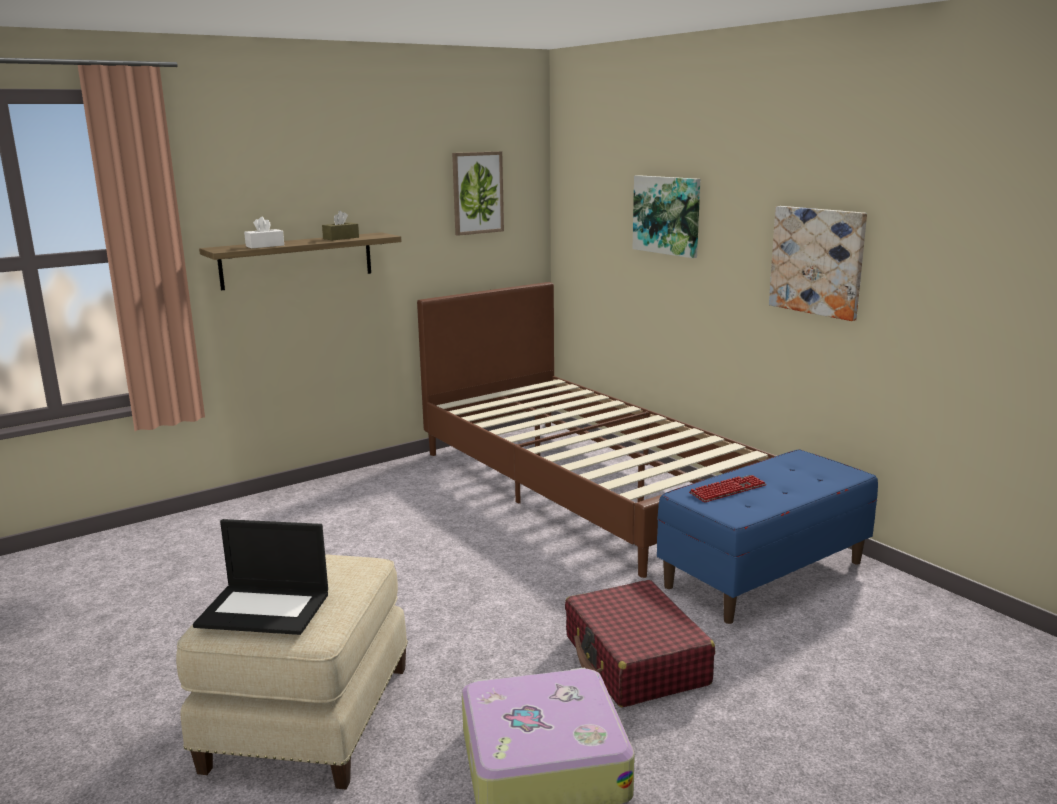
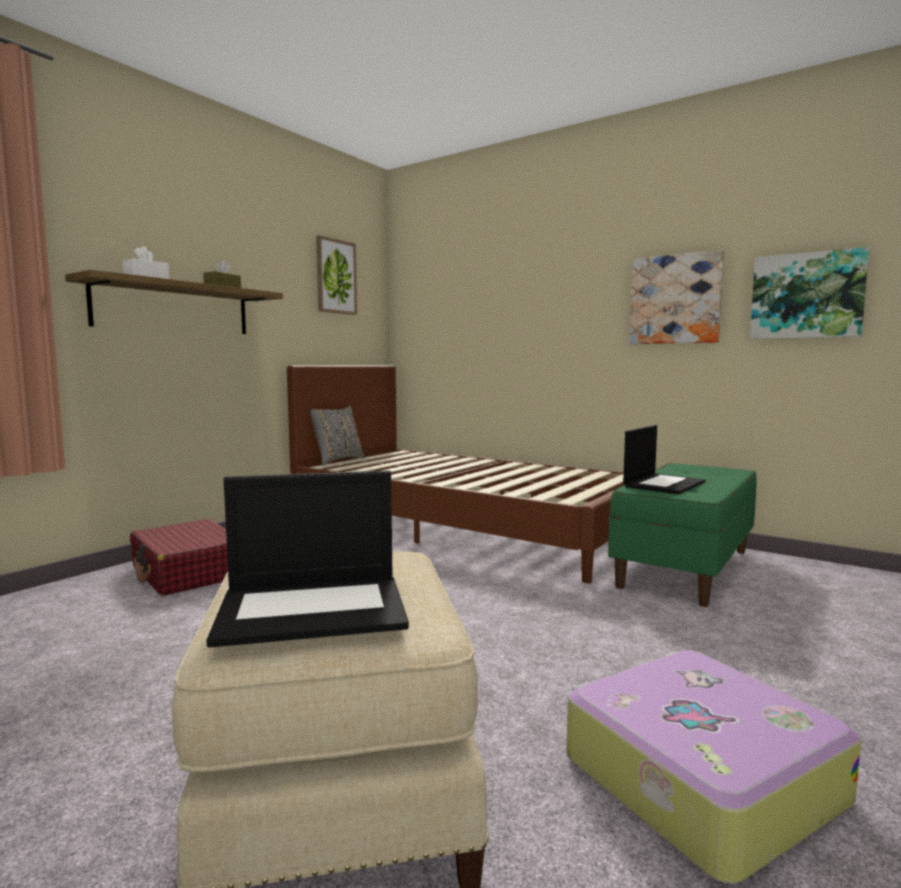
camera: 20 degrees left, 10 degrees down
red suitcase [565,580,715,707] -> red suitcase moved to [130,519,228,596]
picture [633,175,700,258] -> picture moved to [750,247,869,339]
blue bench [657,449,878,624] -> green bench [608,463,757,607]
keyboard [689,475,766,502] -> laptop [623,425,706,494]
none -> grey pillow [310,406,365,466]

